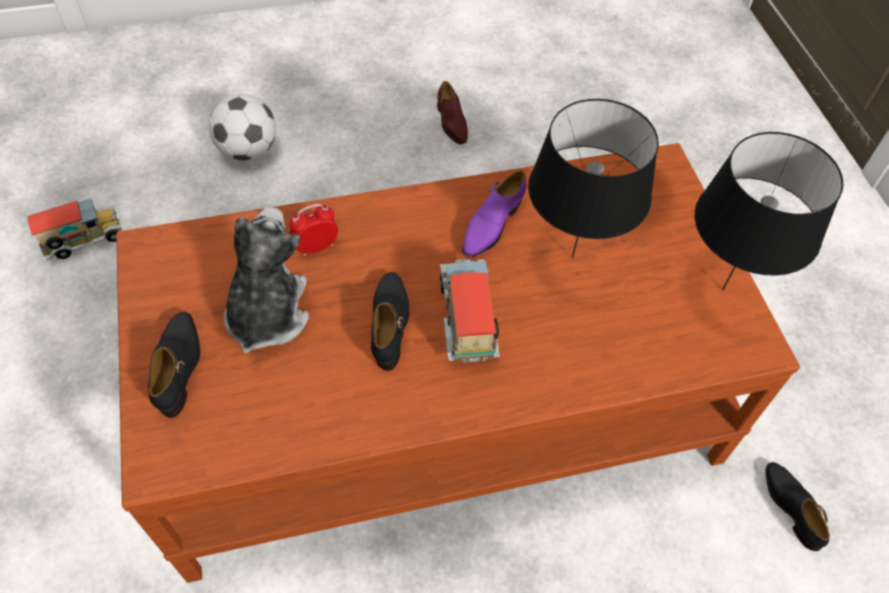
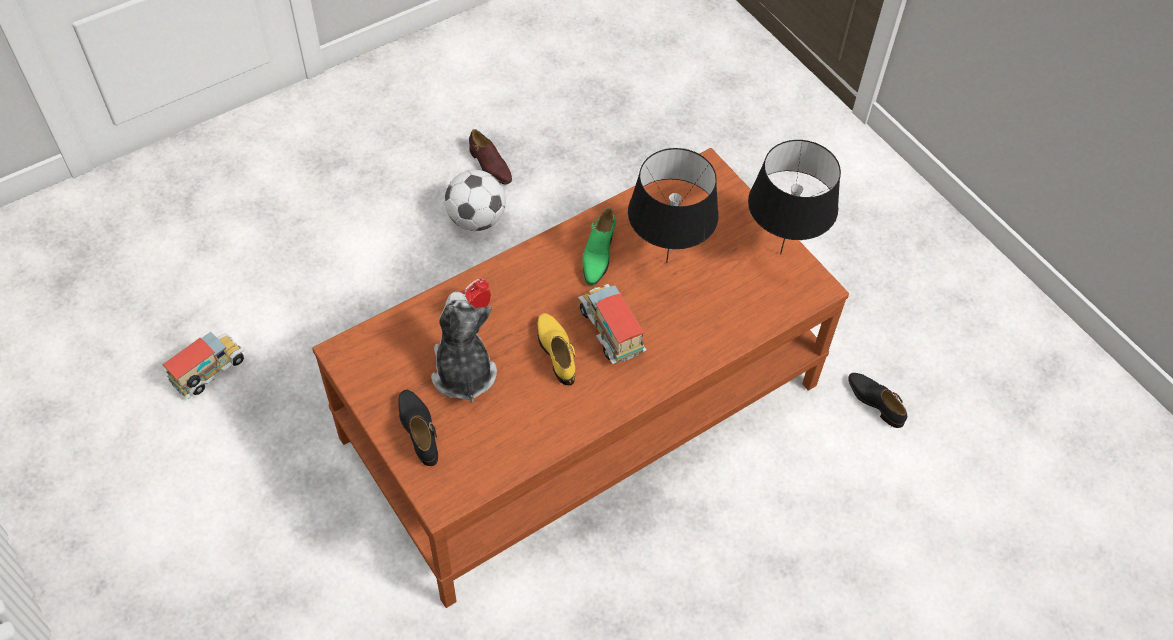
camera: 20 degrees left, 0 degrees up
football [209,94,276,161] -> football moved to [444,170,506,231]
black shoe [371,272,409,371] -> yellow shoe [538,313,576,385]
purple shoe [462,171,526,257] -> green shoe [583,208,616,285]

